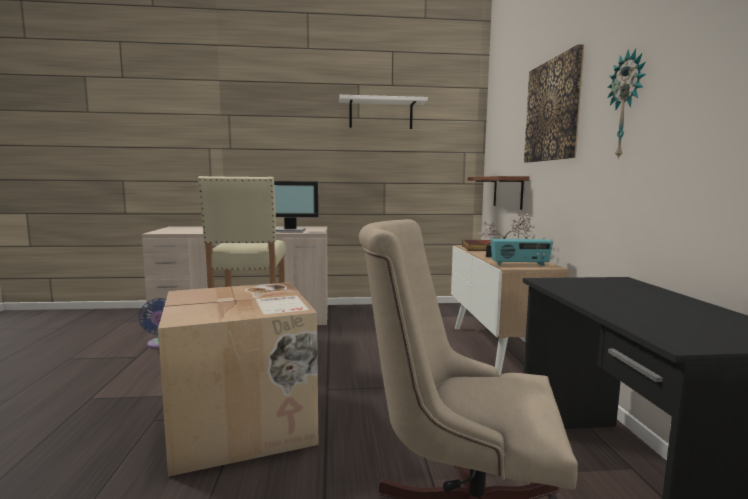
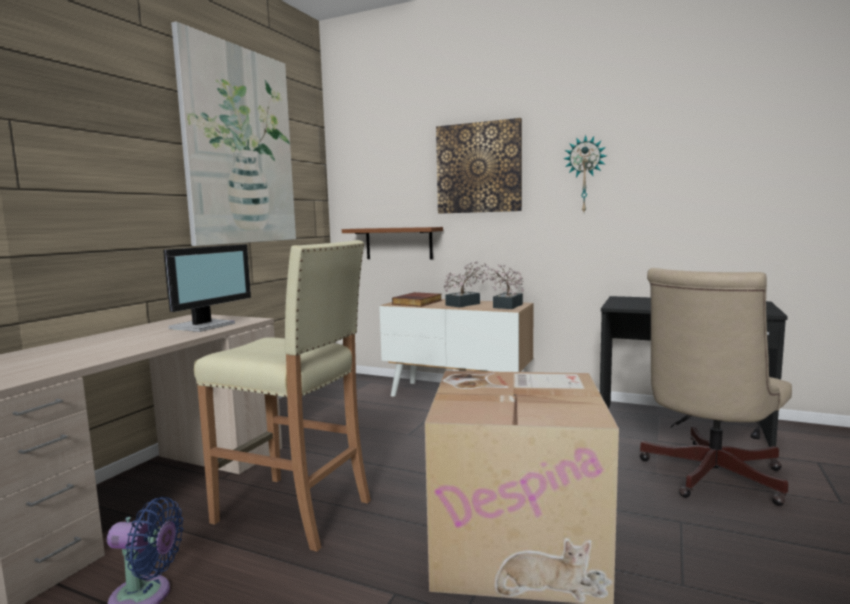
camera: 60 degrees left, 0 degrees up
white shelf [339,95,428,129] -> picture [171,21,296,246]
radio [491,239,553,266] -> potted plant [486,264,524,309]

